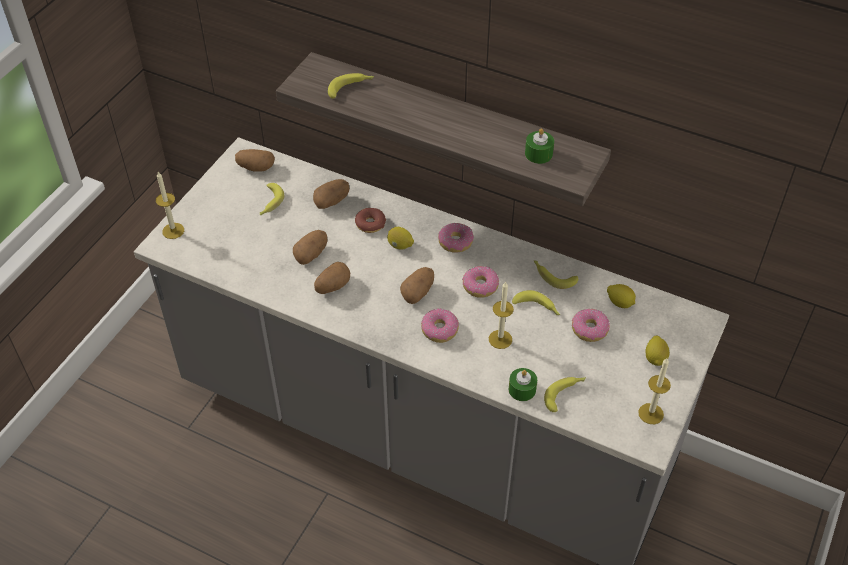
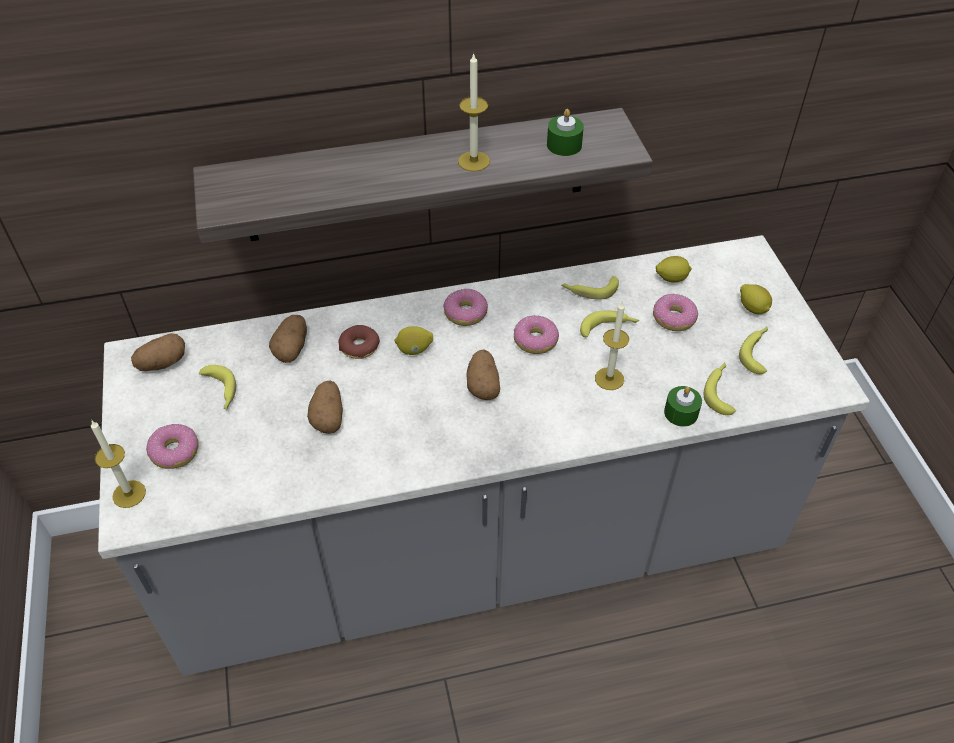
camera: 40 degrees left, 0 degrees up
potato [314,262,350,294] -> none
banana [328,73,374,99] -> banana moved to [739,327,768,374]
donut [421,308,459,343] -> donut moved to [146,424,199,469]
candle [638,358,671,424] -> candle moved to [458,52,490,172]

